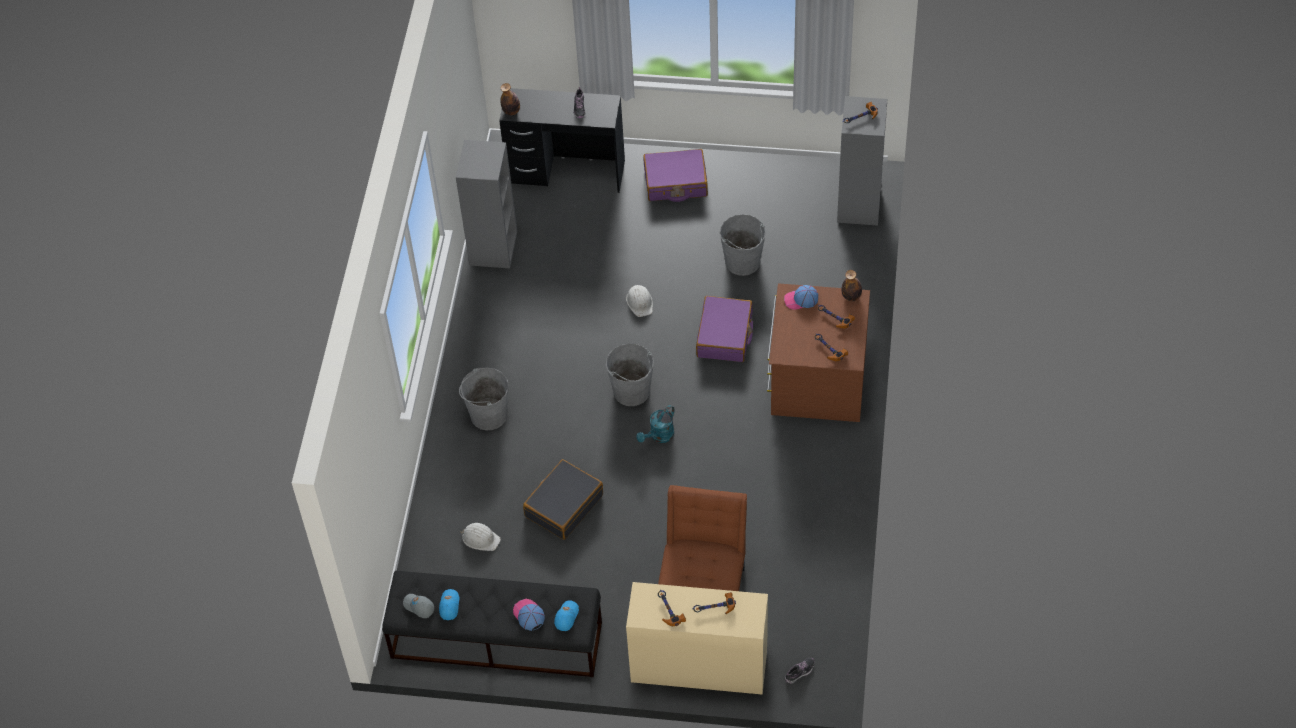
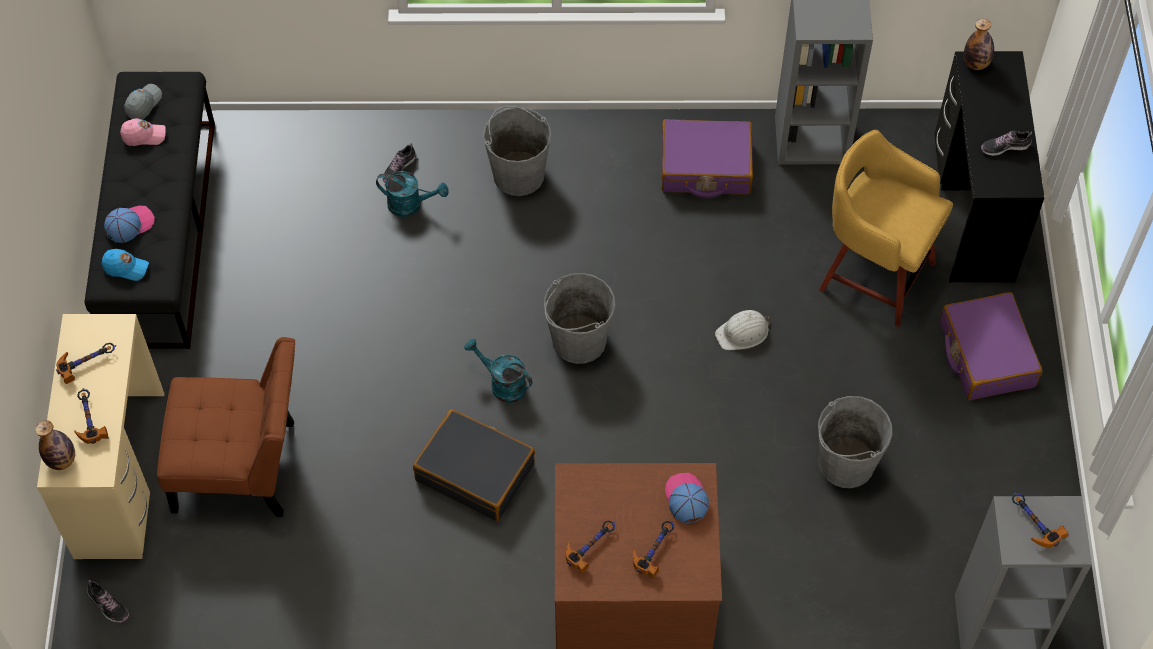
camera: 80 degrees right, 5 degrees up
blue cap [439,589,459,620] -> pink cap [120,118,166,146]
white hard hat [460,523,501,551] -> none
black suitcase [523,459,603,540] -> black suitcase moved to [413,409,535,521]
purple suitcase [696,296,753,362] -> purple suitcase moved to [661,119,753,198]
bottle [841,270,862,301] -> bottle moved to [35,420,75,470]
none -> turquoise watering can [376,171,449,217]
none -> shoe [383,143,416,182]
none -> yellow stool [819,130,953,327]

